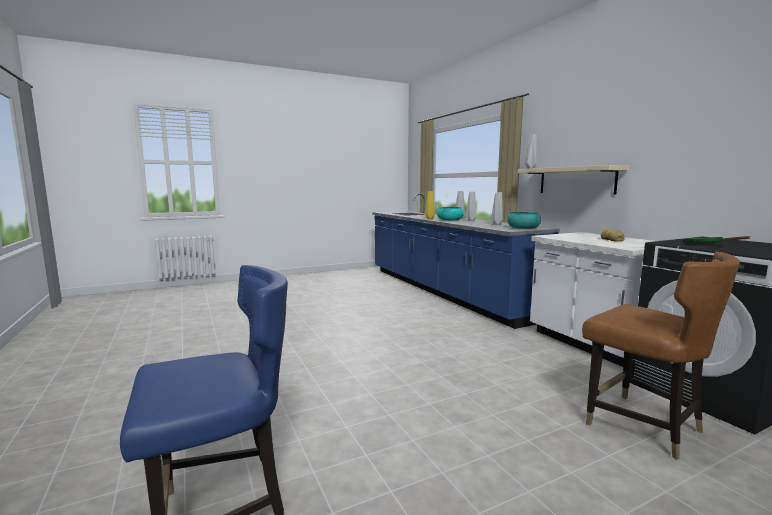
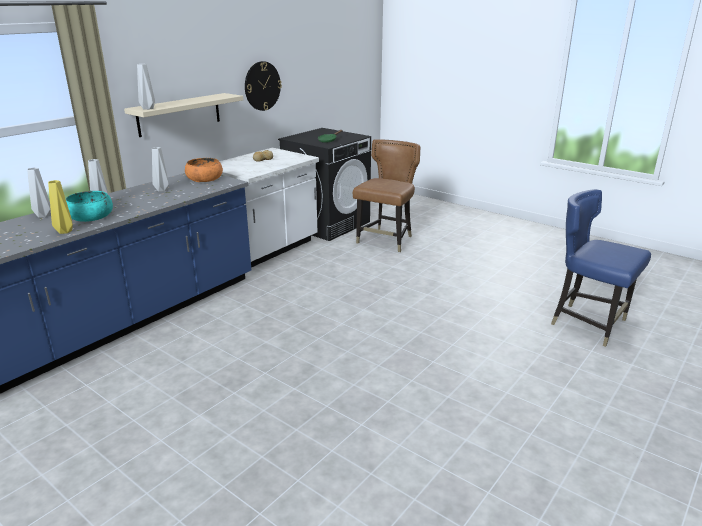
camera: 115 degrees left, 15 degrees up
turquoise bowl [507,212,541,229] -> orange bowl [185,158,223,182]
none -> wall clock [245,61,282,111]

